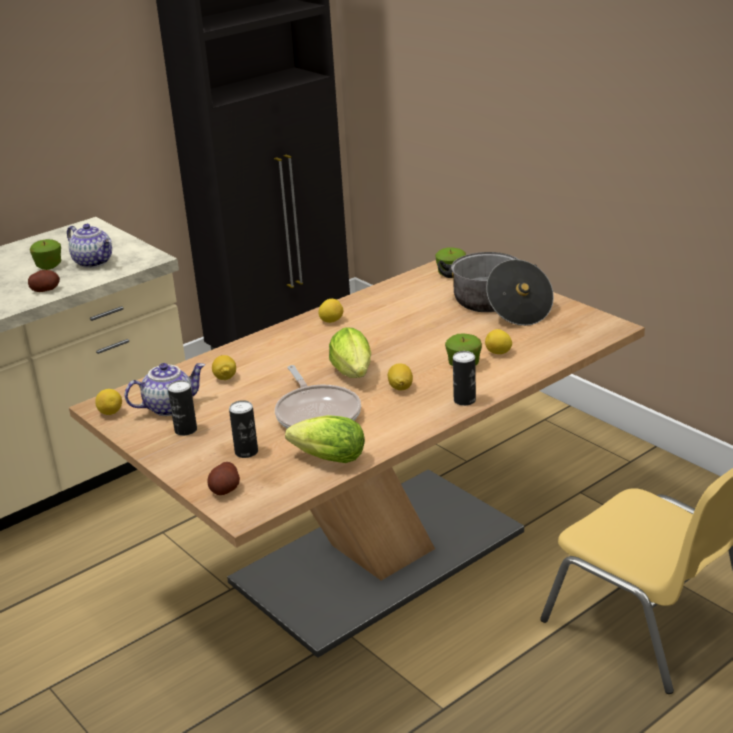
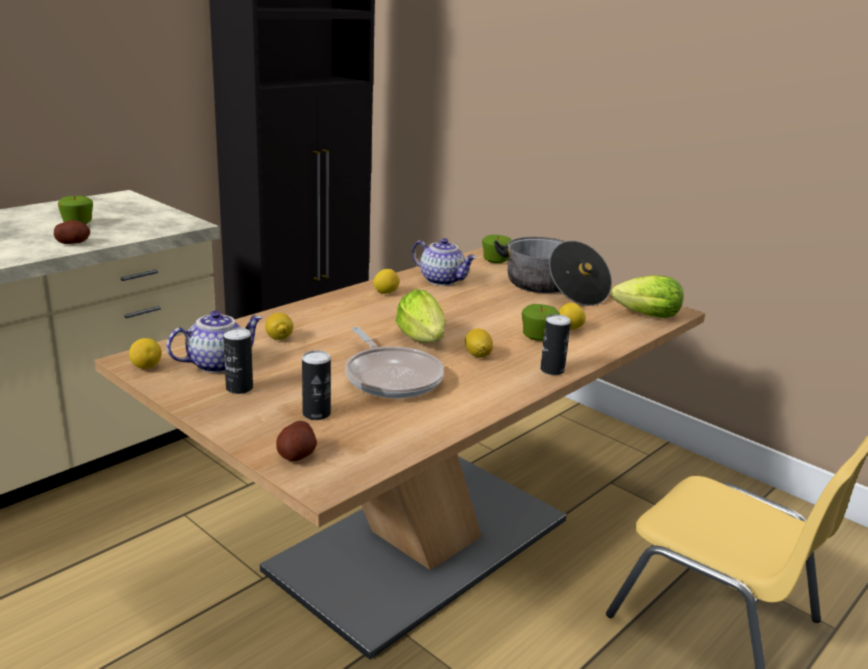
camera: 10 degrees left, 5 degrees down
teapot [67,224,112,268] -> teapot moved to [412,238,477,286]
lettuce [285,415,365,463] -> lettuce moved to [611,275,684,318]

